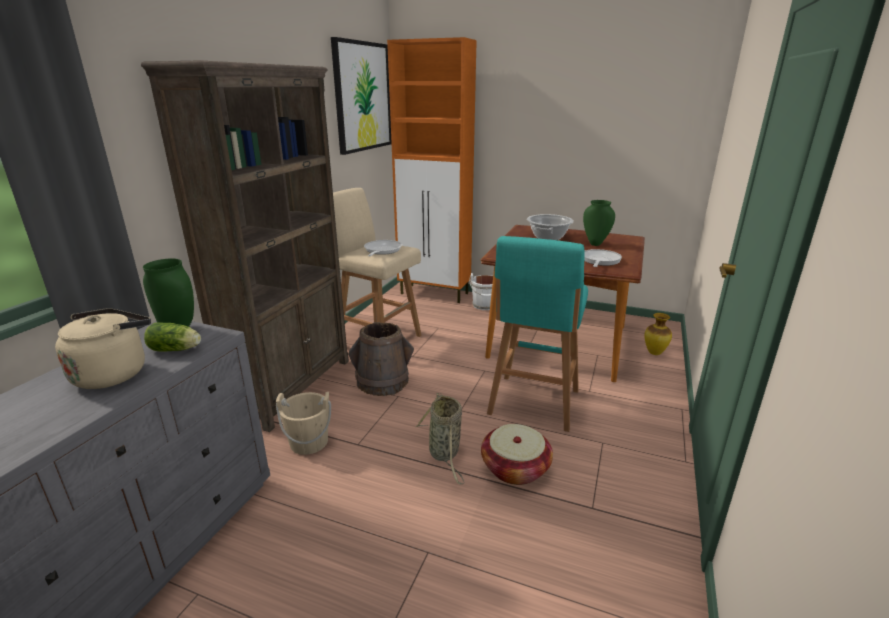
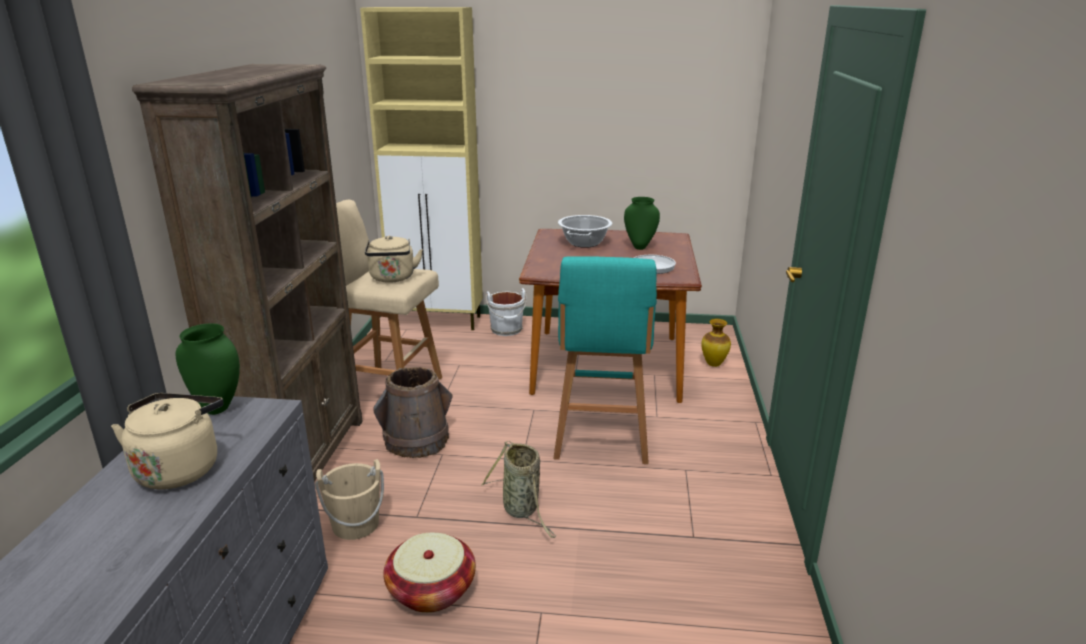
camera: 15 degrees left, 0 degrees up
lettuce [144,322,201,352] -> none
picture [331,37,392,155] -> none
frying pan [364,240,402,256] -> beige kettle [365,235,423,283]
orange cabinet [387,37,477,303] -> beige cabinet [360,7,483,330]
basket [481,424,553,485] -> basket moved to [383,532,476,613]

